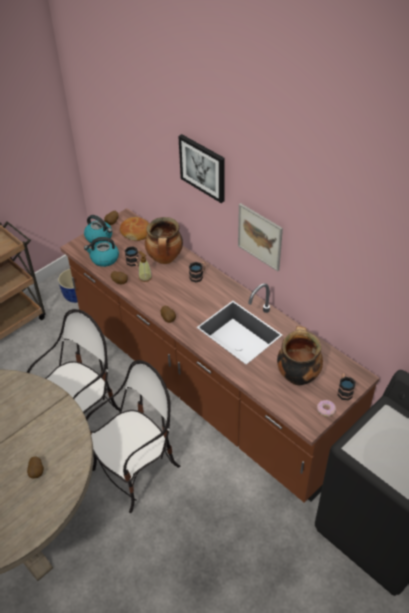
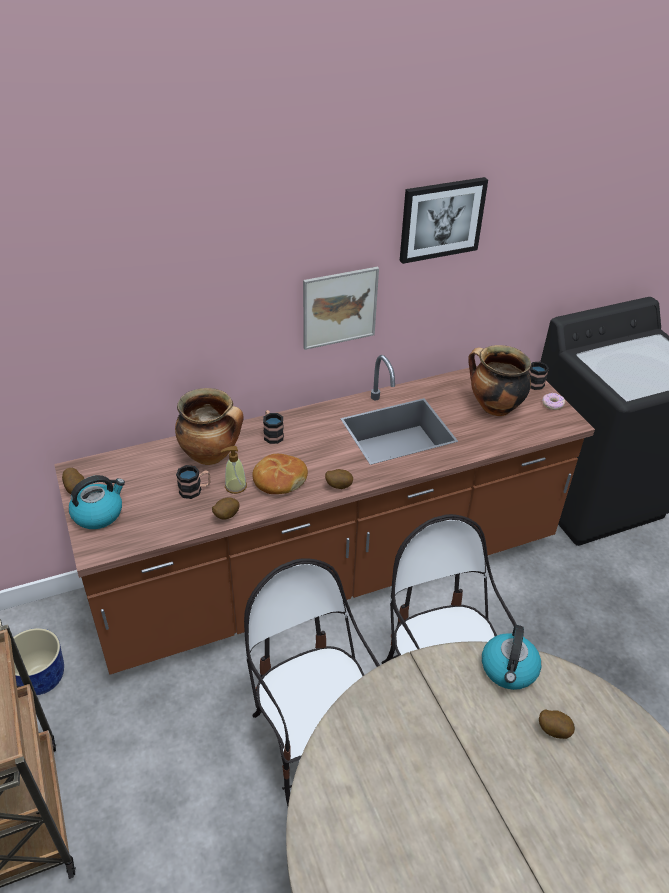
camera: 70 degrees left, 5 degrees down
kettle [84,237,119,267] -> kettle moved to [482,625,541,690]
bread [120,217,149,241] -> bread moved to [252,454,308,494]
picture [178,134,225,203] -> picture moved to [400,177,488,264]

